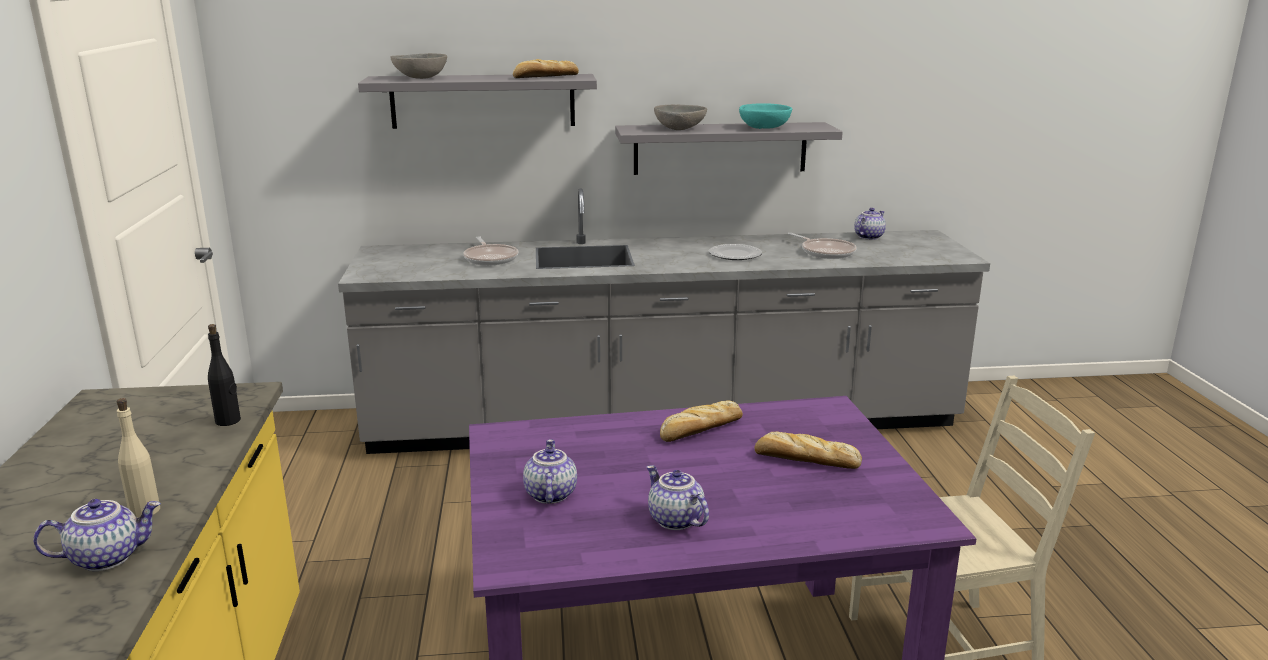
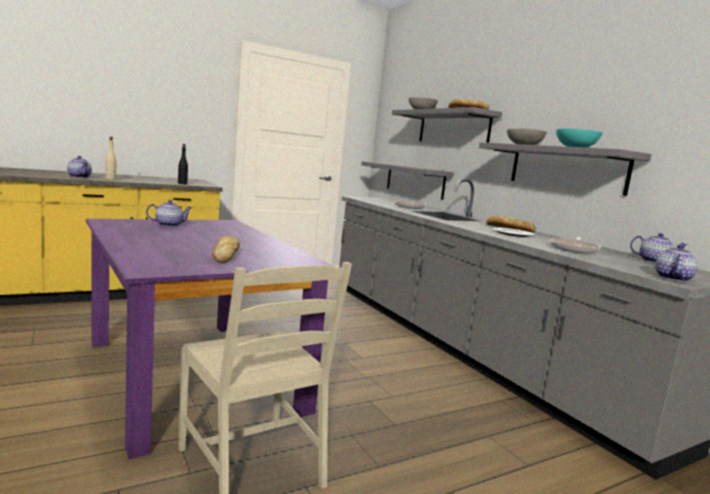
camera: 65 degrees right, 10 degrees down
teapot [647,465,709,530] -> teapot moved to [655,245,698,282]
bread [660,401,743,442] -> bread moved to [486,216,536,232]
none -> grey shelf [361,161,454,200]

